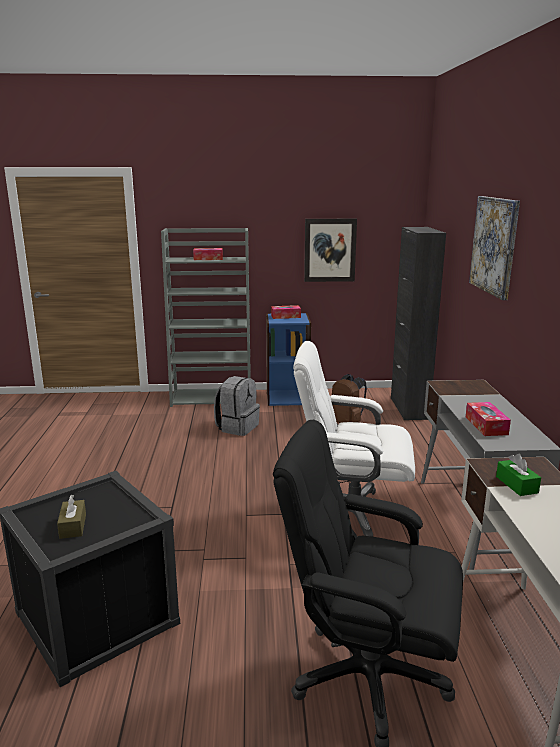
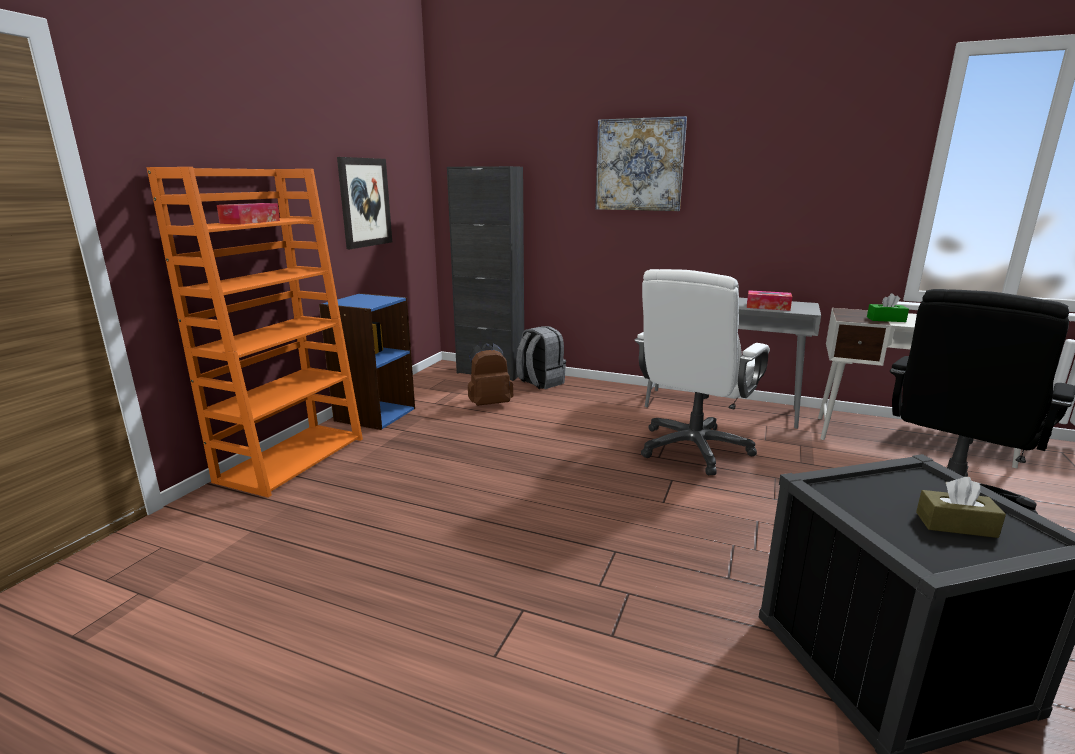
camera: 65 degrees left, 0 degrees up
grey bookcase [161,228,251,407] -> orange bookcase [146,167,363,498]
grey backpack [214,376,260,436] -> grey backpack moved to [516,326,566,389]
tissue box [271,305,301,319] -> none

